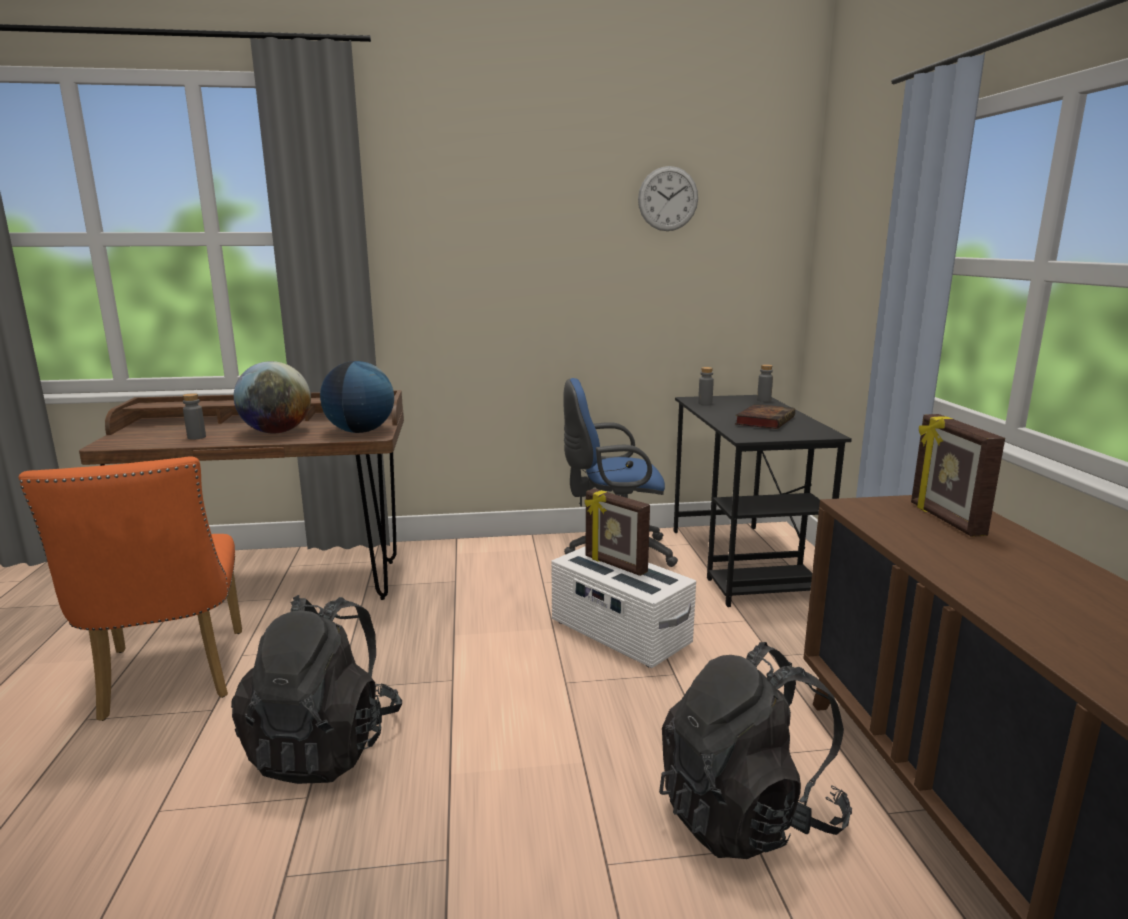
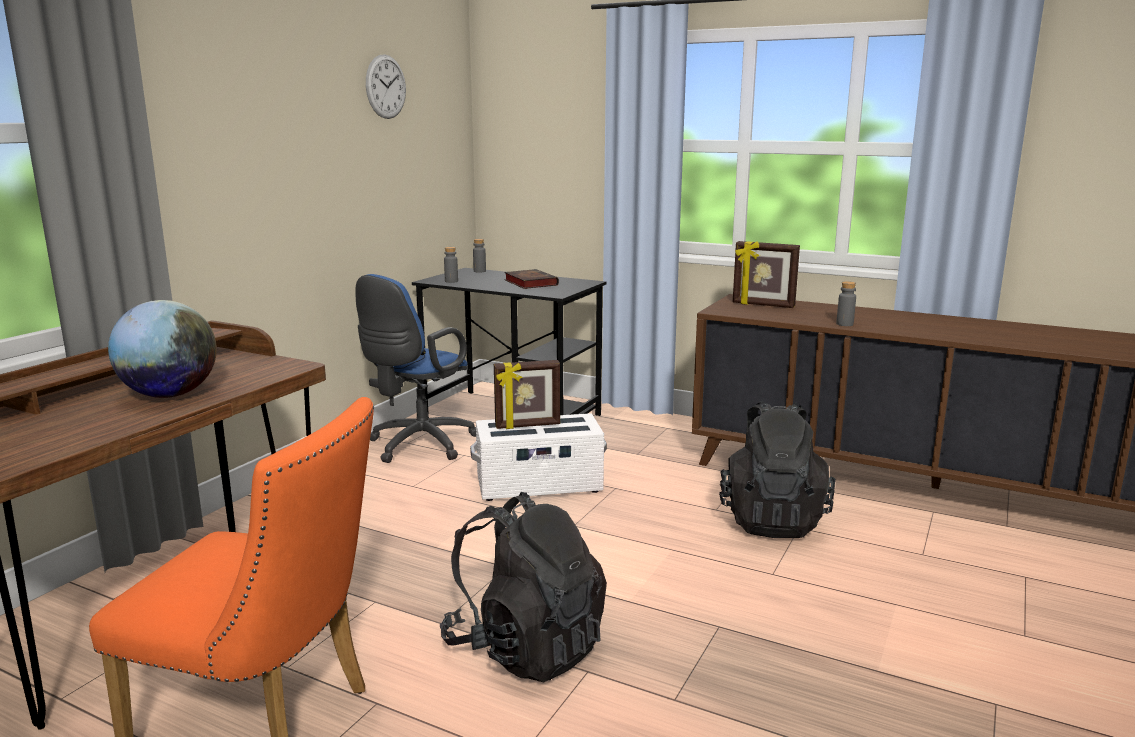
camera: 55 degrees left, 0 degrees up
grey bottle [183,393,206,440] -> grey bottle moved to [836,281,856,326]
globe [320,361,394,433] -> none

